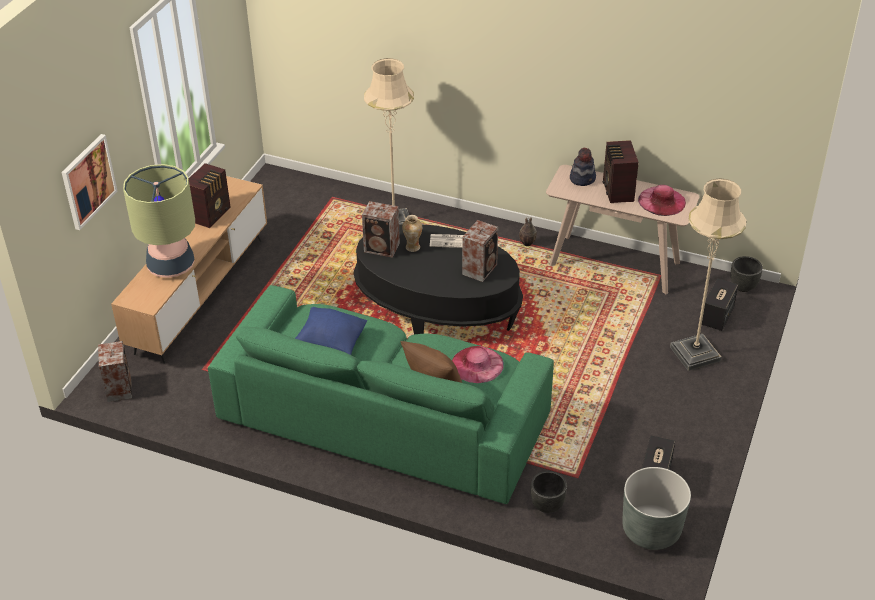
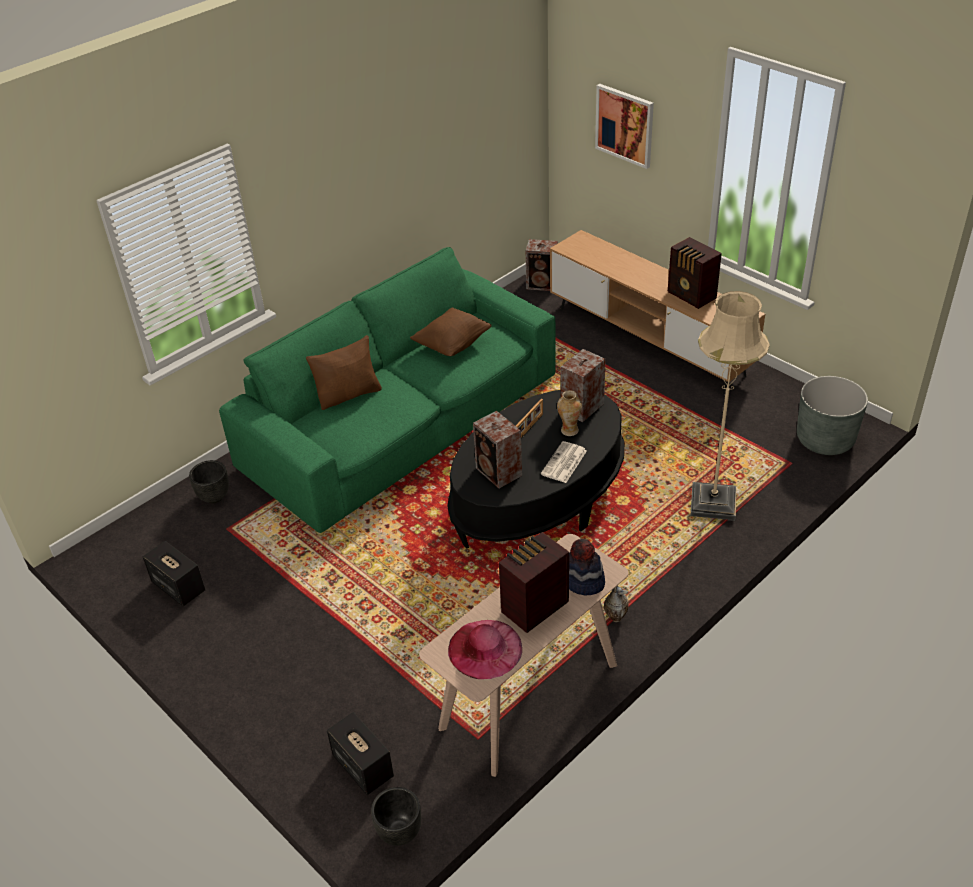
camera: 115 degrees right, 0 degrees up
table lamp [123,164,195,278] -> none
blue pillow [295,307,367,355] -> brown pillow [410,308,492,356]
pink hat [452,346,504,383] -> none
radio [603,140,639,203] -> radio turned 60 degrees counterclockwise [499,532,569,633]
grey planter [622,467,691,550] -> grey planter moved to [797,376,868,455]
beige floor lamp [670,178,746,371] -> none
none -> picture frame [516,399,543,438]

